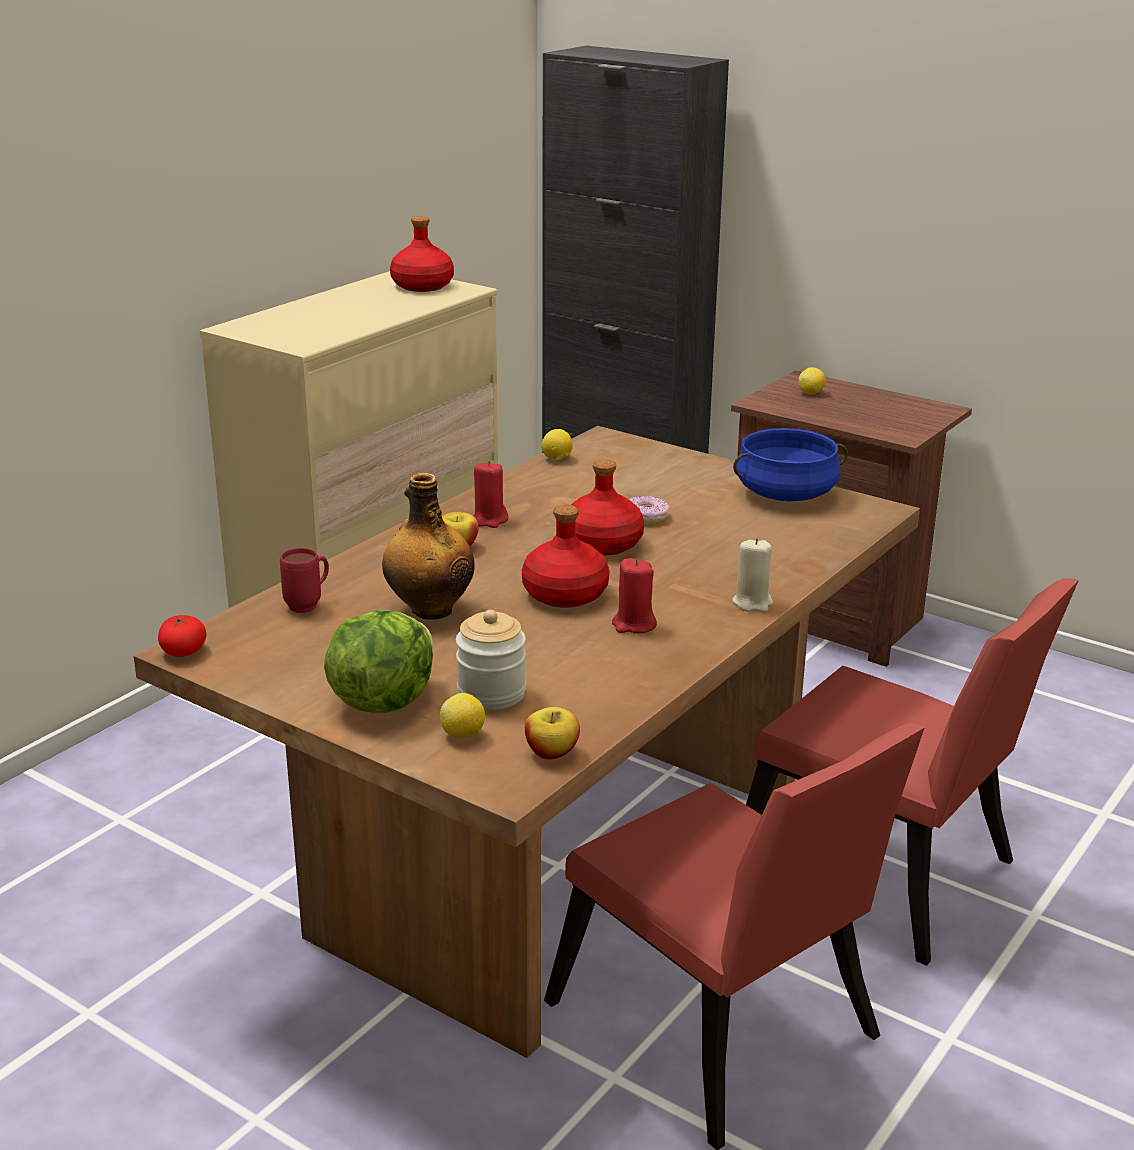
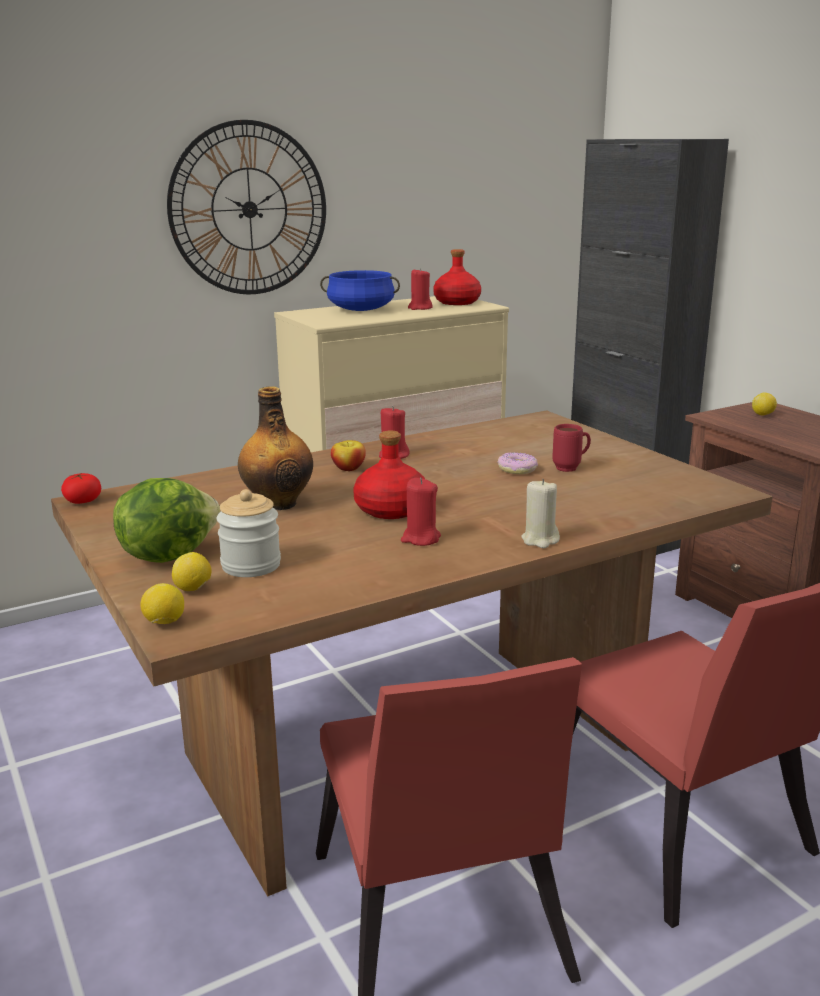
camera: 25 degrees right, 5 degrees down
red mug [280,548,329,613] -> red mug moved to [553,424,591,472]
apple [525,707,580,760] -> none
lemon [541,429,573,460] -> lemon moved to [140,583,184,624]
red bottle [571,459,644,556] -> none
blue cooking pot [733,428,848,501] -> blue cooking pot moved to [320,270,400,311]
none -> wall clock [167,120,326,294]
none -> red candle [408,268,433,310]

